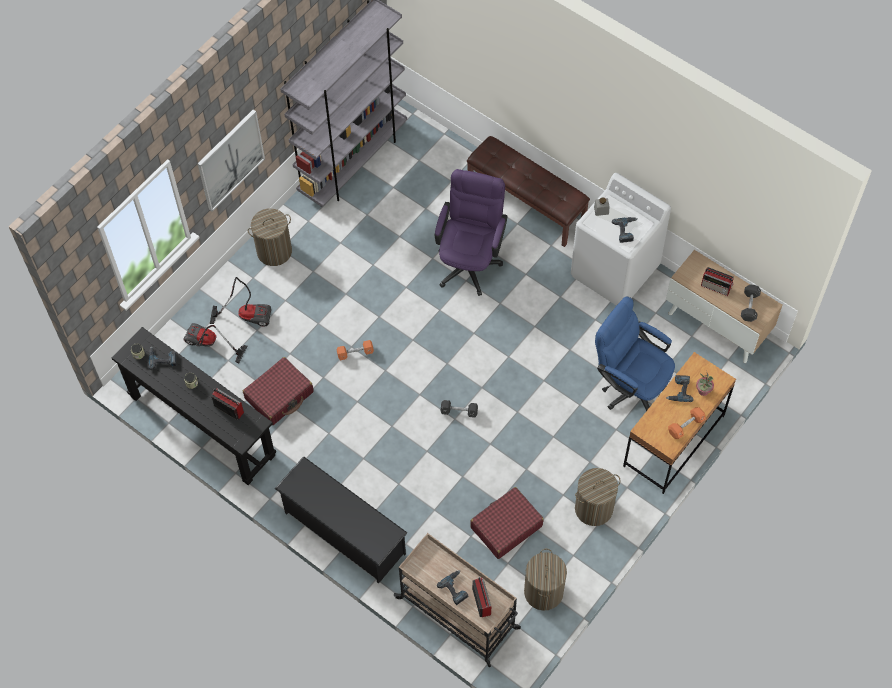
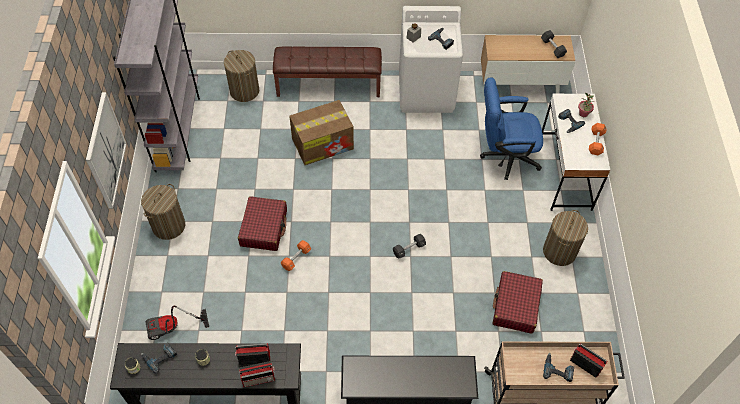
camera: 40 degrees left, 5 degrees down
vacuum cleaner [210,277,271,327] -> none
red suitcase [243,357,314,425] -> red suitcase moved to [238,196,287,251]
purple office chair [435,169,508,296] -> cardboard box [289,100,354,165]
laundry basket [524,548,567,611] -> laundry basket moved to [224,50,259,102]
brown desk [623,352,736,494] -> white desk [542,94,610,211]
radio [701,267,734,296] -> radio moved to [240,361,275,387]

